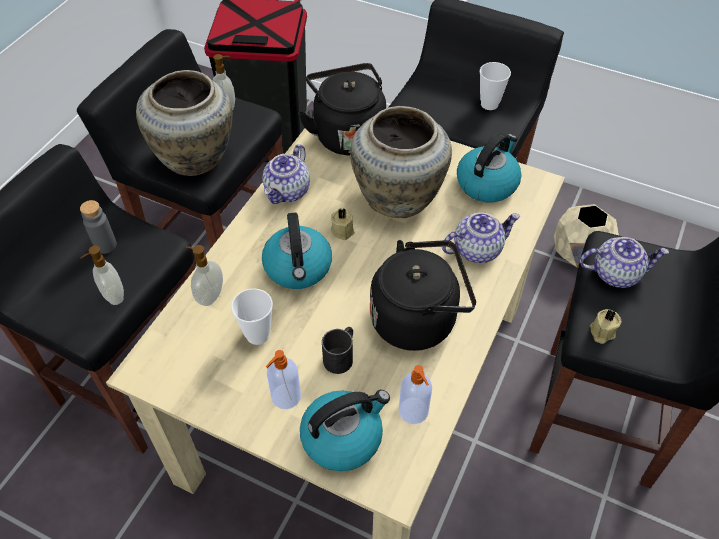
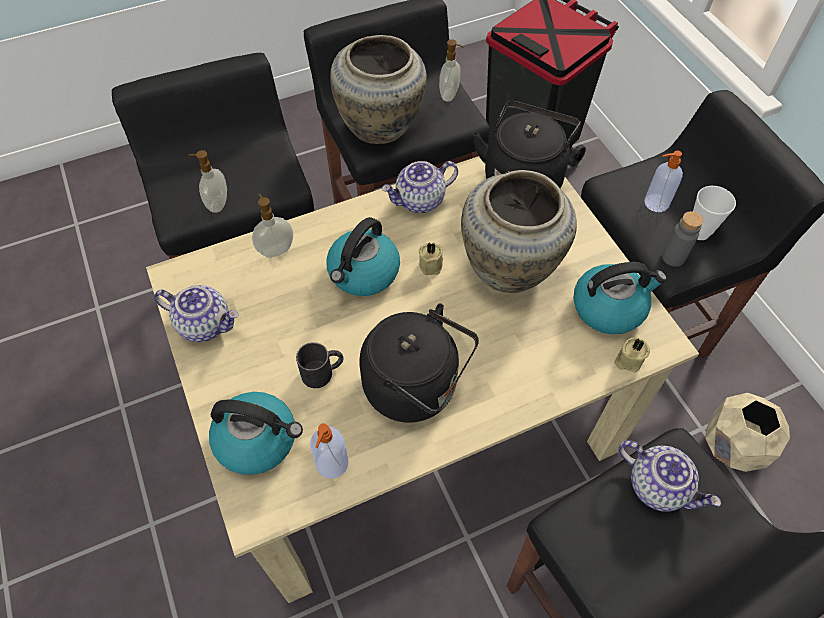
camera: 40 degrees right, 5 degrees up
grey bottle [80,200,117,254] -> grey bottle moved to [662,211,703,267]
cup [231,288,273,345] -> none
soap dispenser [266,350,301,409] -> soap dispenser moved to [644,150,683,212]
teapot [442,212,520,263] -> teapot moved to [154,285,239,342]
beige candle [590,309,622,344] -> beige candle moved to [614,337,650,372]

